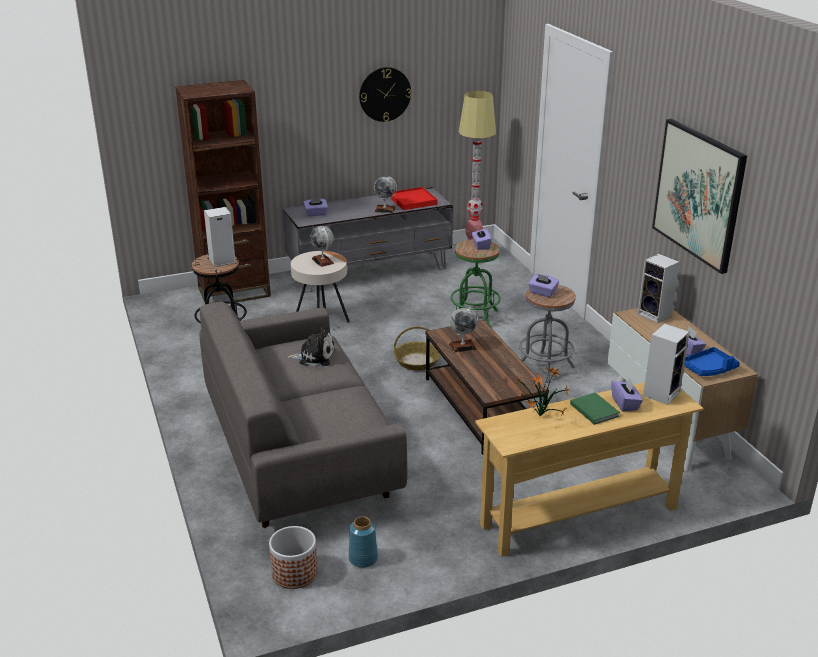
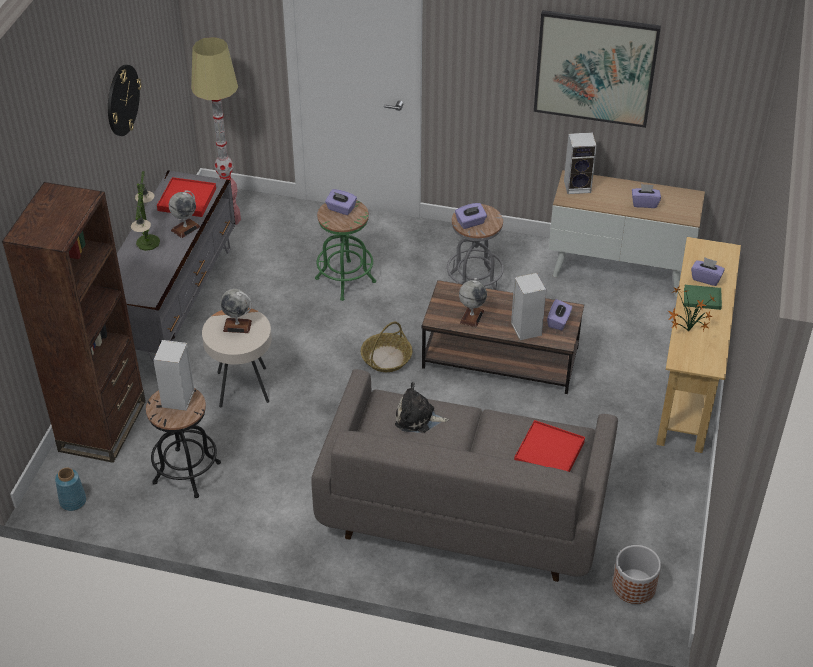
camera: 55 degrees left, 15 degrees up
plush toy [287,326,335,367] -> plush toy turned 120 degrees counterclockwise [395,382,449,433]
purple tissue box [303,198,328,216] -> purple tissue box moved to [547,299,572,330]
blue vase [349,516,378,568] -> blue vase moved to [55,468,86,511]
speaker [643,324,690,405] -> speaker moved to [511,273,546,340]
blue tray [684,347,740,376] -> none
none -> table lamp [131,171,160,251]
none -> red tray [514,420,585,472]

